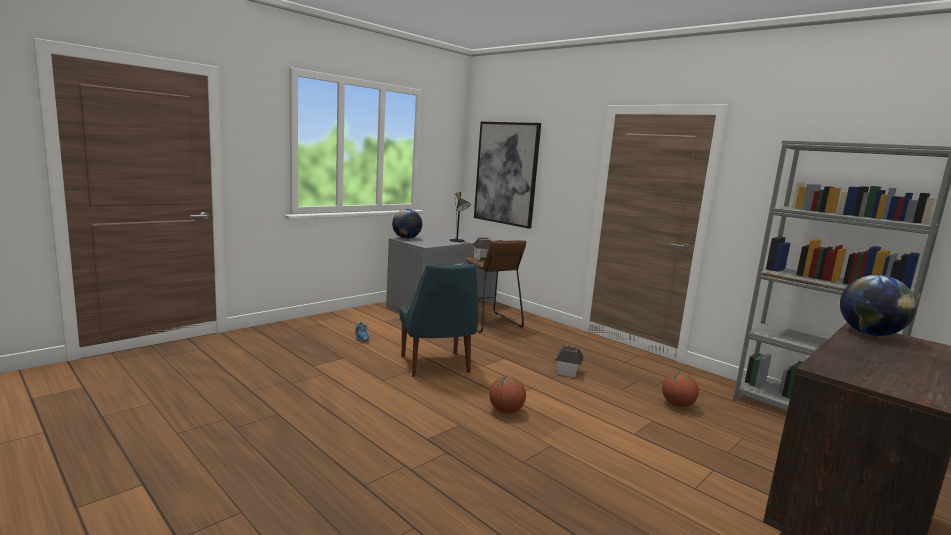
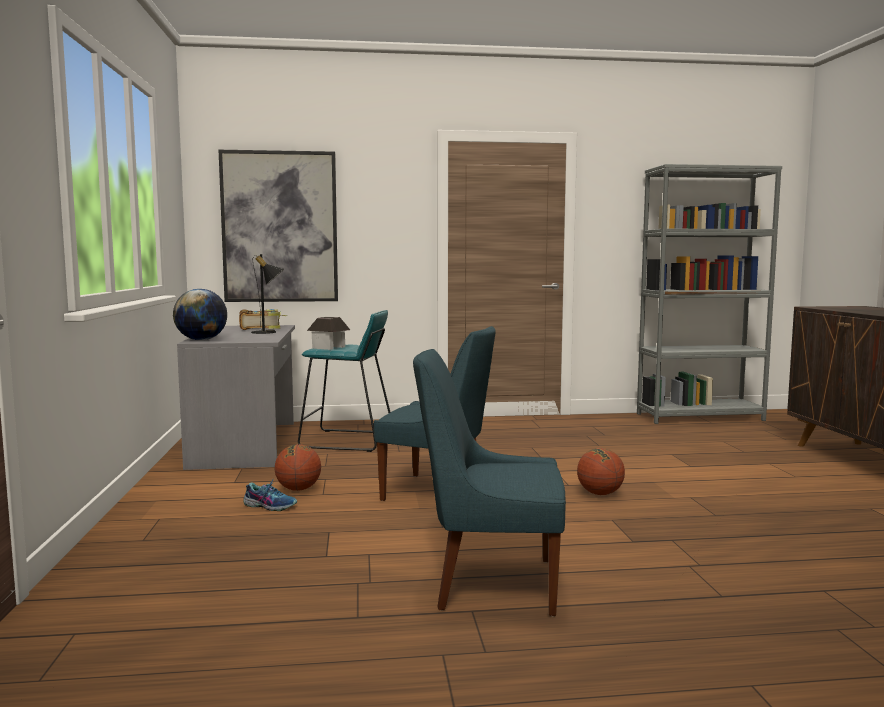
camera: 50 degrees left, 5 degrees down
brown stool [465,240,526,333] -> turquoise stool [298,310,390,452]
toy house [555,345,584,377] -> none
basketball [662,372,699,407] -> basketball moved to [275,444,321,491]
globe [840,275,916,336] -> none
none -> book [239,309,287,330]
none -> blue chair [413,349,566,616]

